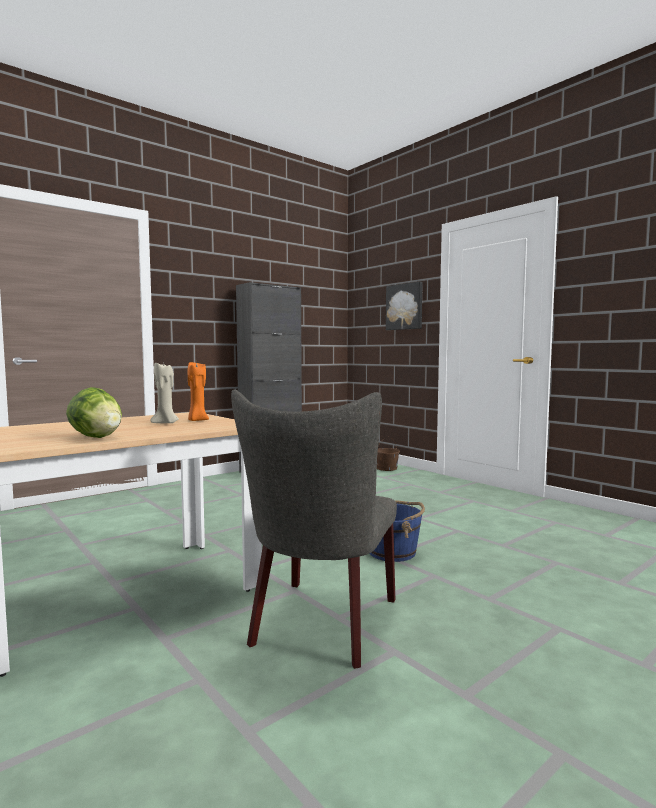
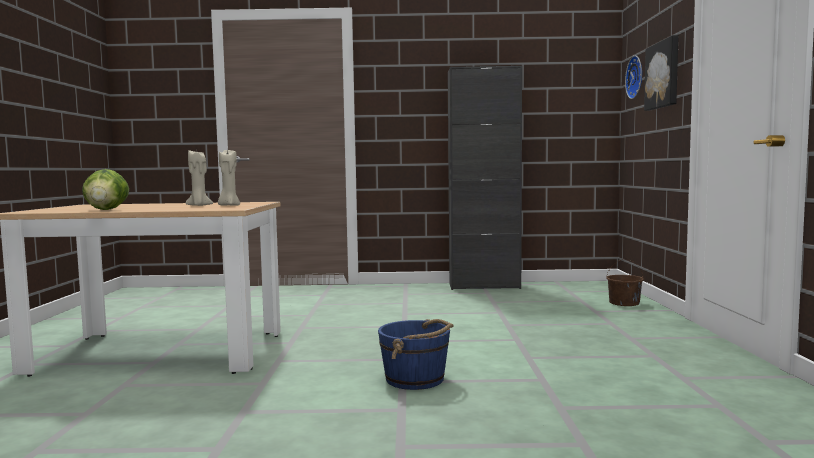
camera: 40 degrees right, 0 degrees up
orange candle [188,362,209,421] -> beige candle [218,149,240,206]
grey chair [231,390,397,669] -> none
none -> wall clock [625,56,642,99]

